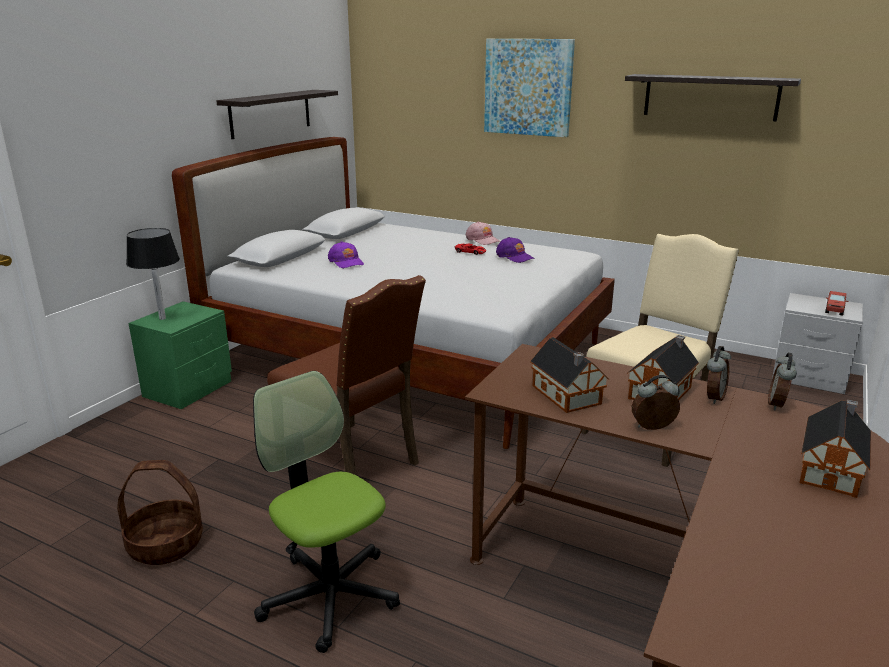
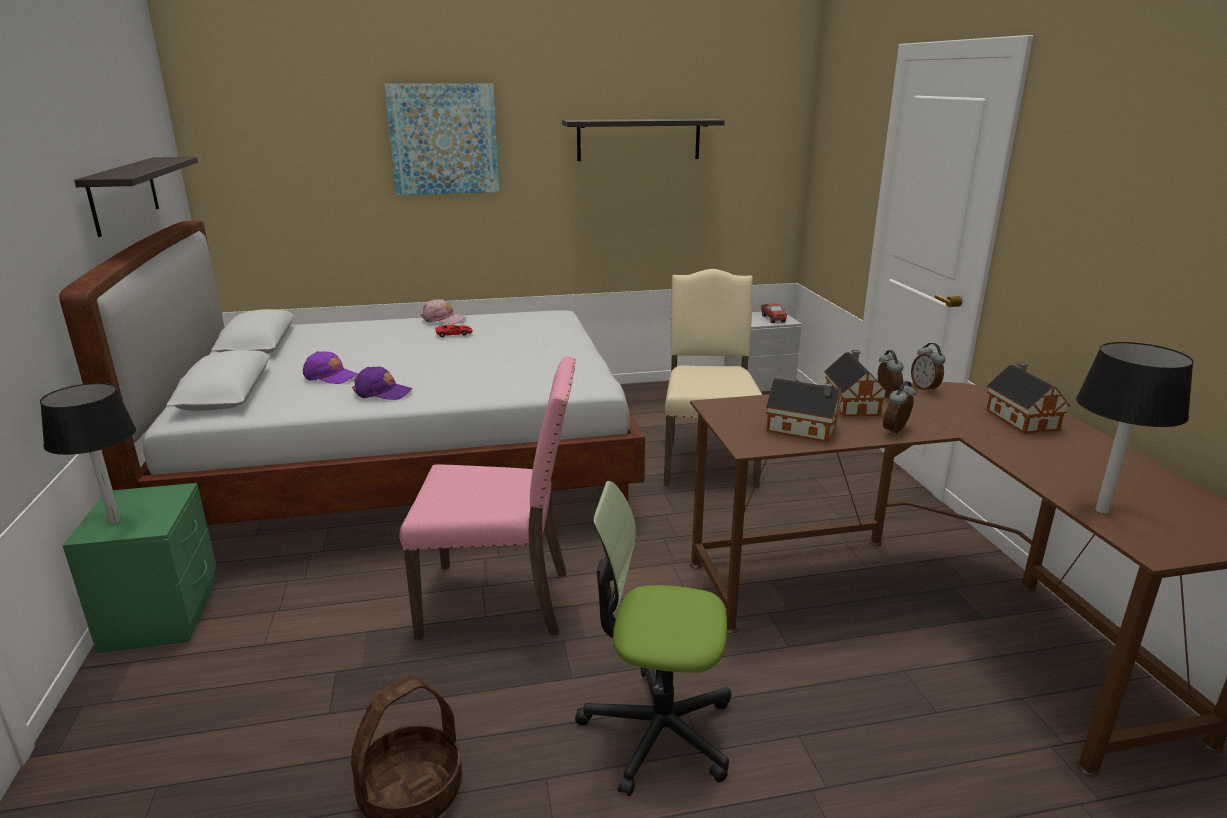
camera: 40 degrees left, 0 degrees up
brown chair [267,275,426,476] -> pink chair [399,356,576,640]
purple cap [496,237,535,263] -> purple cap moved to [352,367,412,400]
none -> black table lamp [1076,342,1194,514]

